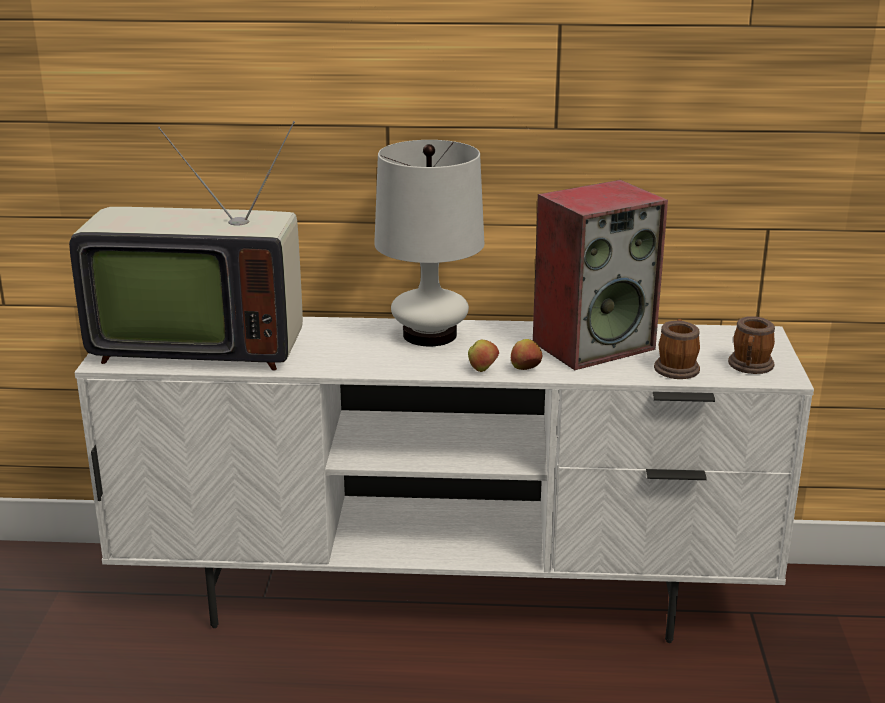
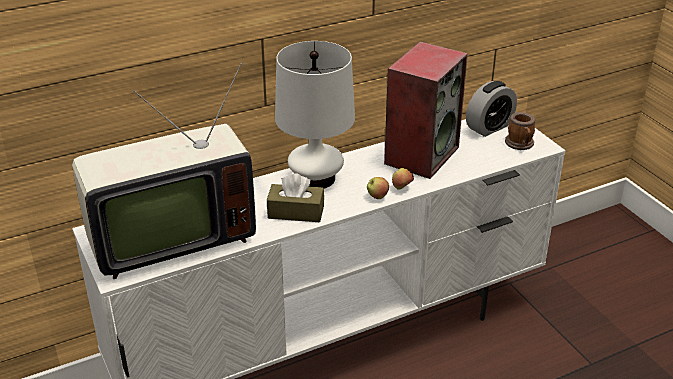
camera: 30 degrees left, 10 degrees up
mug [654,319,700,379] -> none
none -> brown tissue box [267,174,324,222]
none -> alarm clock [466,81,517,137]

